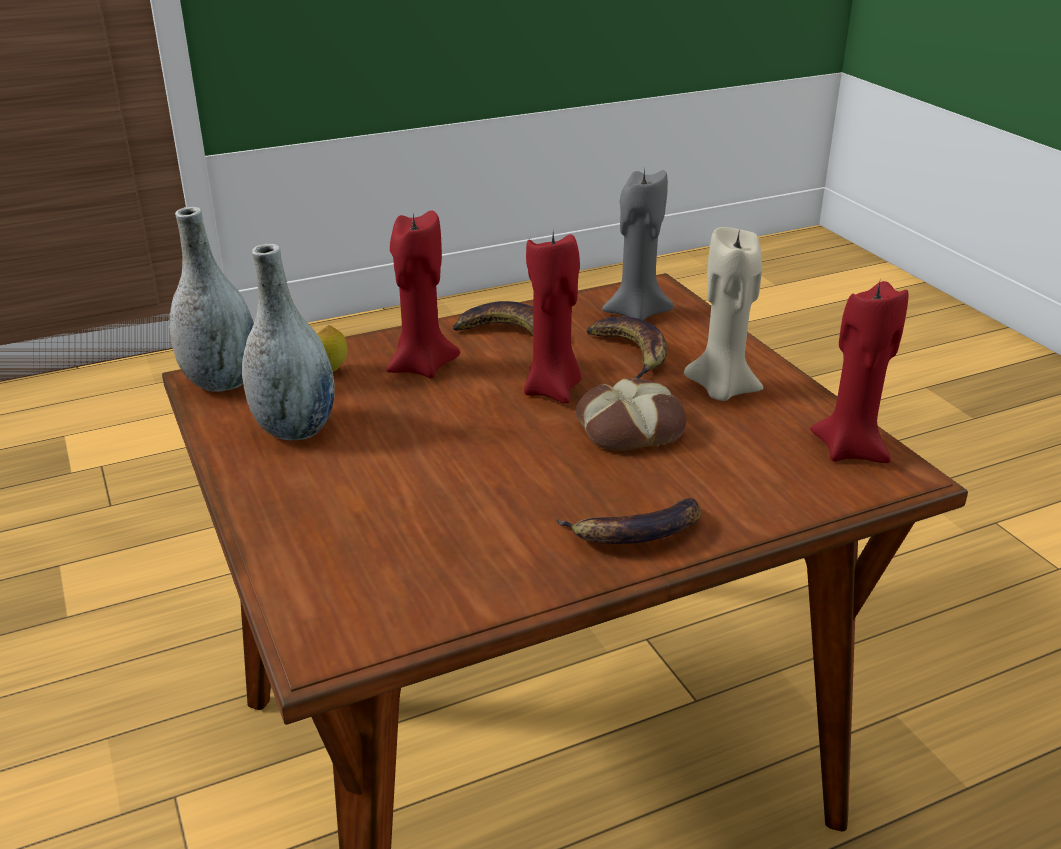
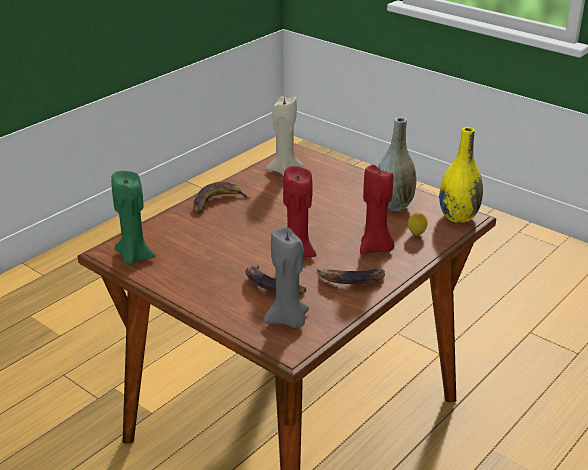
camera: 155 degrees right, 0 degrees up
grey vase [169,207,254,392] -> yellow vase [439,127,483,223]
bread [576,378,686,451] -> none
beige candle [684,227,763,401] -> beige candle moved to [266,96,305,176]
red candle [810,281,908,463] -> green candle [111,171,155,265]

